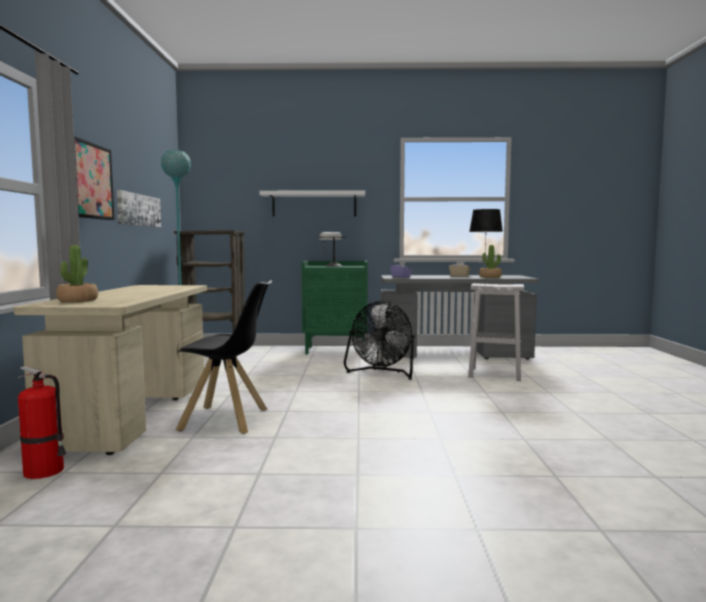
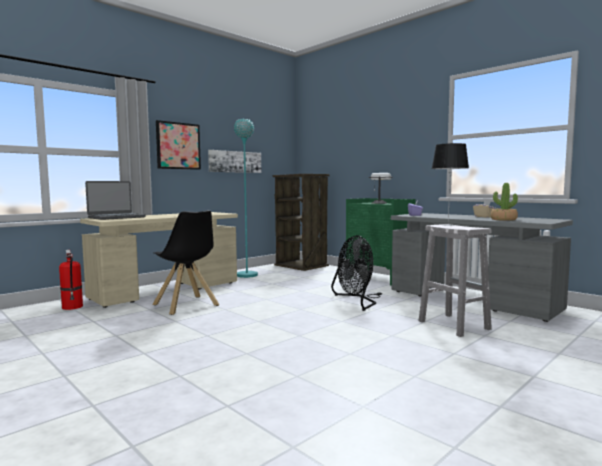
camera: 45 degrees right, 0 degrees up
potted plant [56,245,98,302] -> laptop [85,181,146,220]
white shelf [259,190,365,217] -> none

